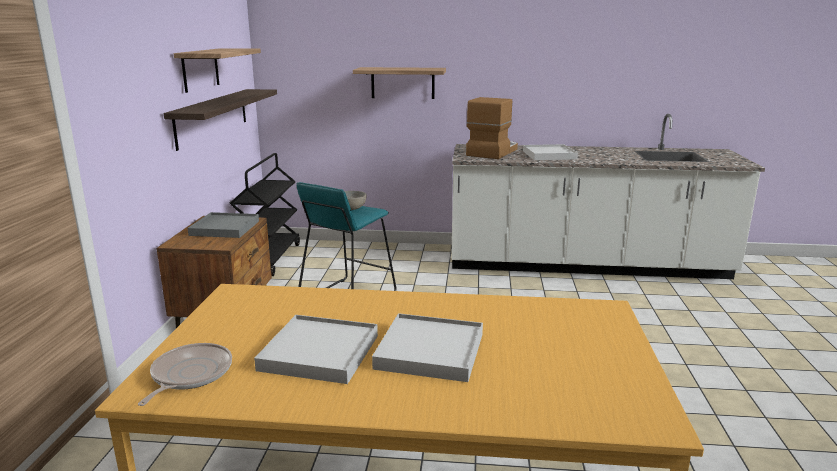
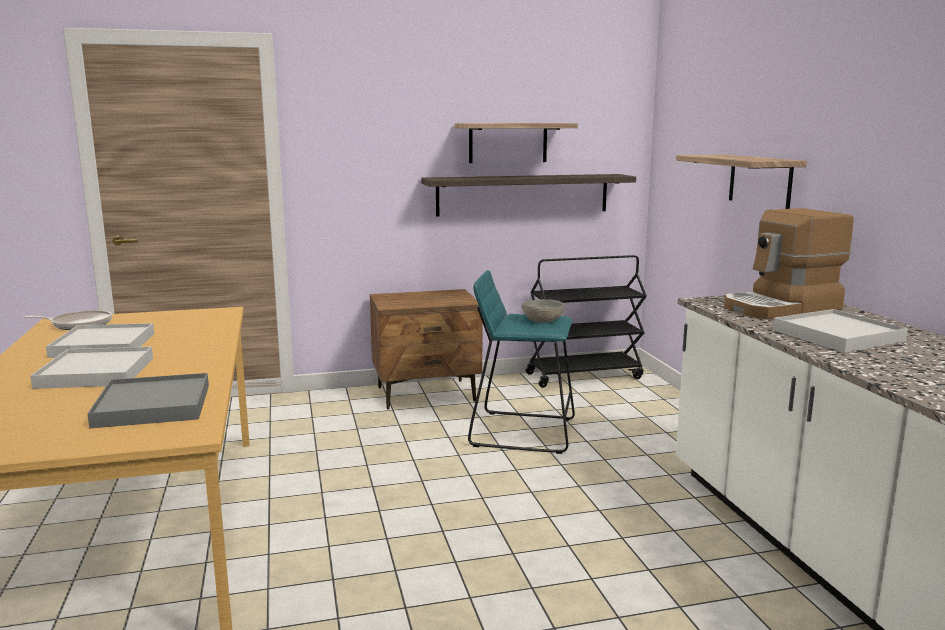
camera: 70 degrees right, 5 degrees down
grey tray [188,212,259,238] -> grey tray moved to [87,373,209,428]
coffee machine [466,97,518,159] -> coffee machine turned 150 degrees clockwise [724,208,853,319]

